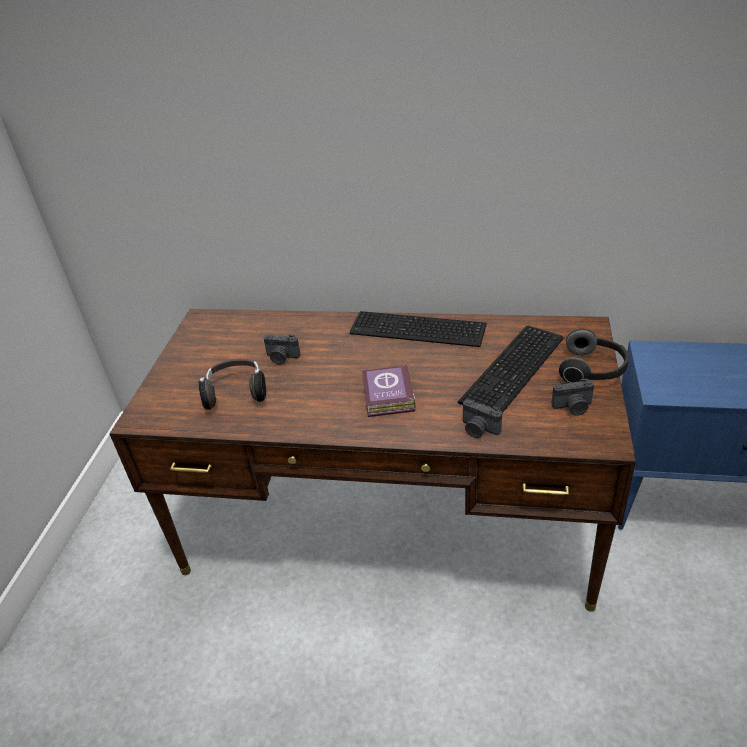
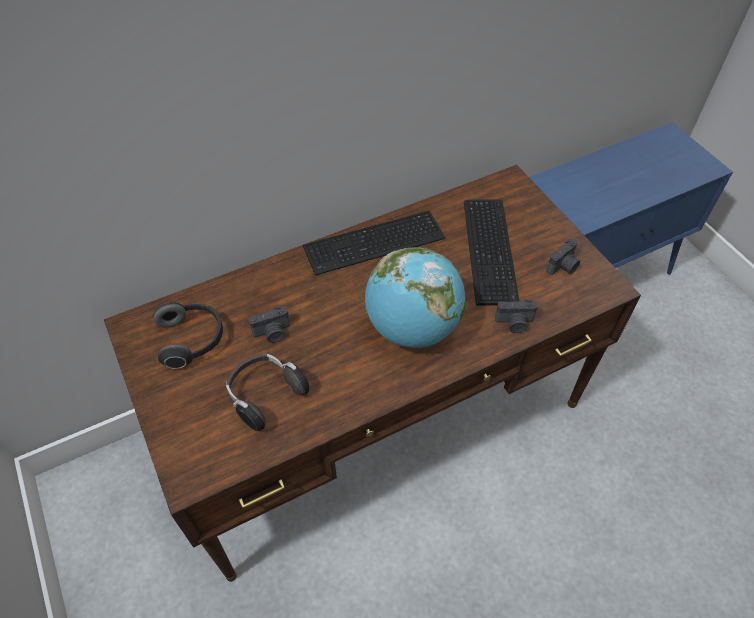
camera: 40 degrees left, 15 degrees up
book [362,364,416,417] -> globe [365,247,466,348]
headphones [559,329,629,383] -> headphones moved to [153,302,223,369]

